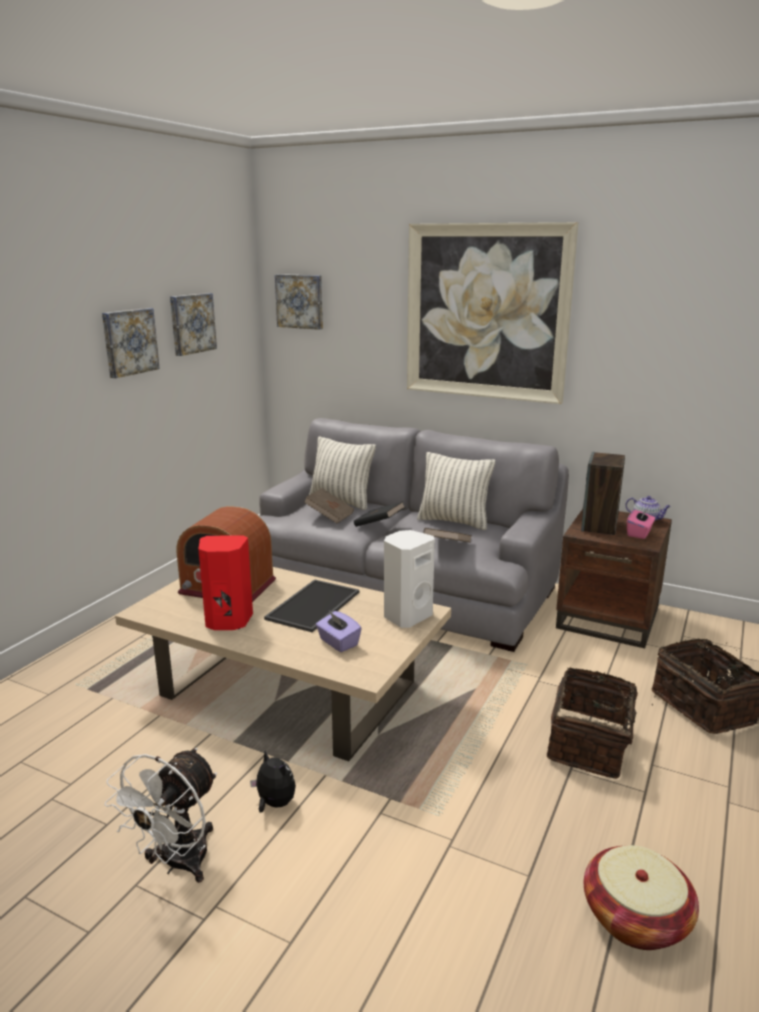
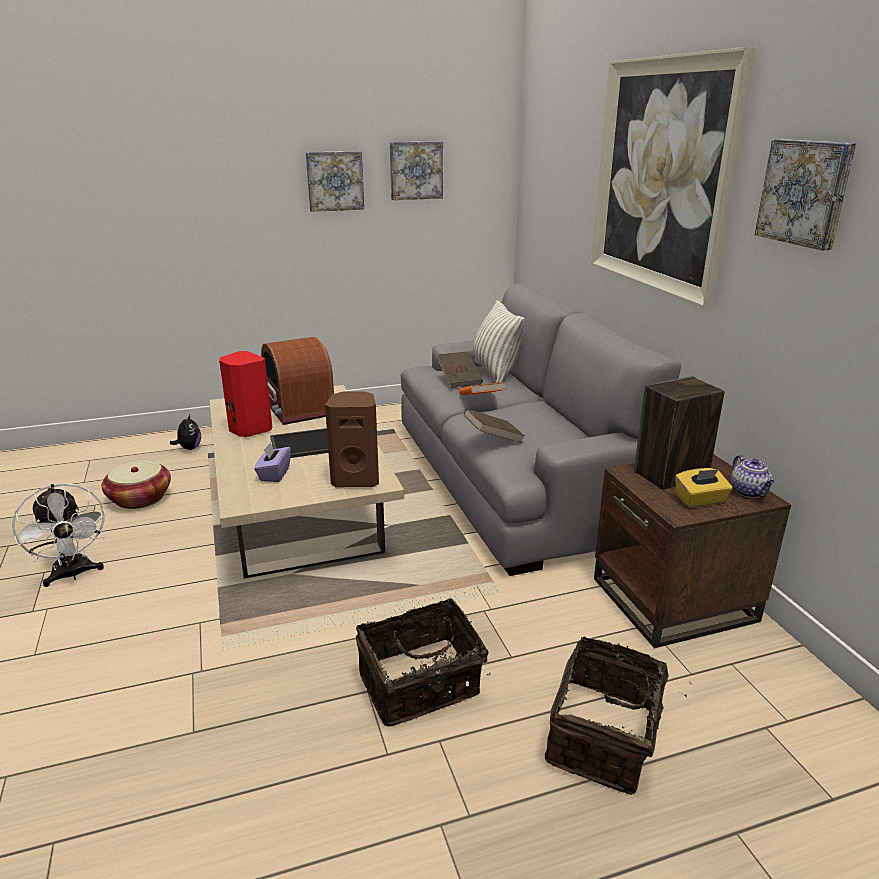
camera: 45 degrees right, 5 degrees up
white fan [105,748,217,883] -> white fan turned 105 degrees counterclockwise [12,484,106,587]
plush toy [250,751,296,813] -> plush toy moved to [170,414,201,450]
picture [275,274,323,330] -> picture moved to [755,139,856,251]
black book [354,502,405,527] -> orange book [459,382,507,395]
white speaker [384,530,435,628] -> brown speaker [325,391,379,487]
pillow [417,452,495,530] -> none
basket [584,845,699,950] -> basket moved to [102,460,171,509]
pink tissue box [627,508,655,539] -> yellow tissue box [675,468,732,508]

